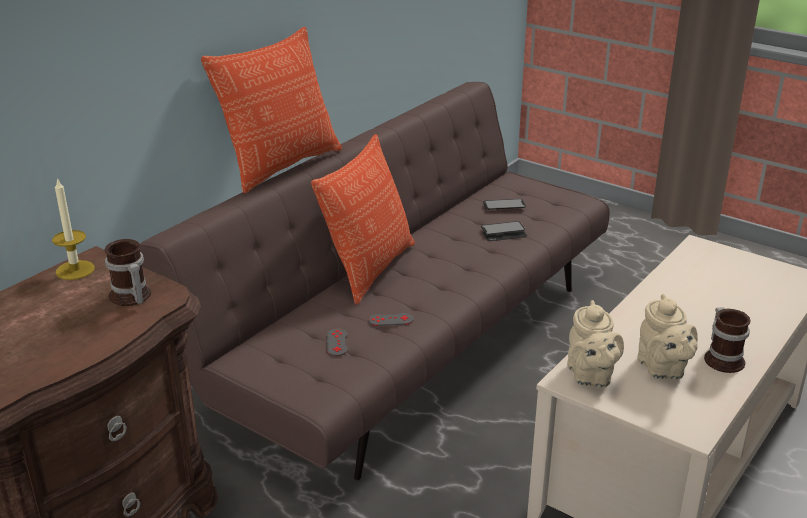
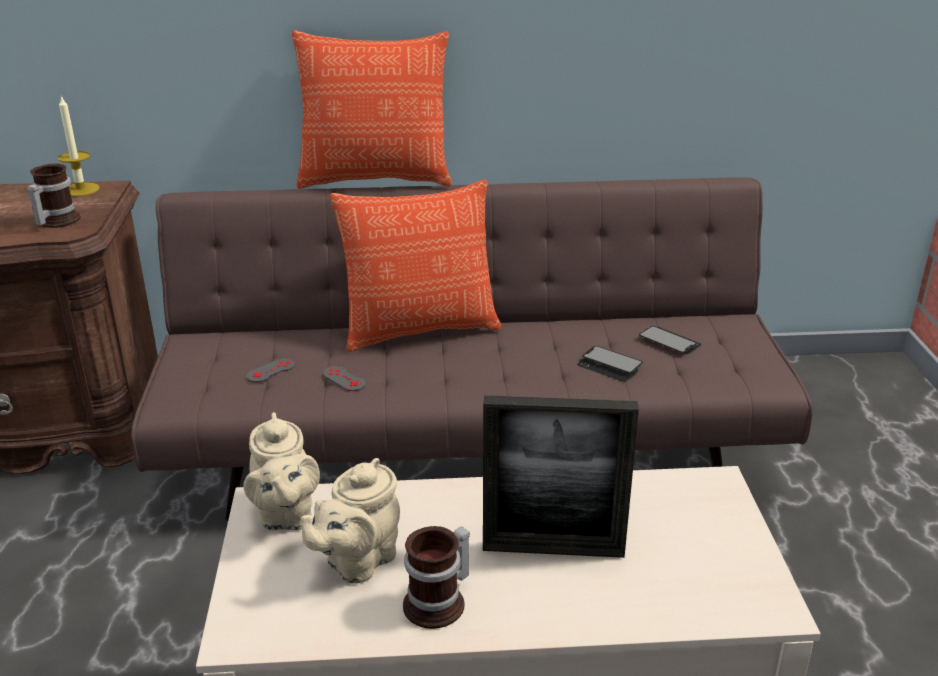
camera: 50 degrees right, 0 degrees up
beige teapot [567,300,624,388] -> beige teapot turned 60 degrees counterclockwise [244,412,320,530]
none -> picture frame [483,395,639,558]

